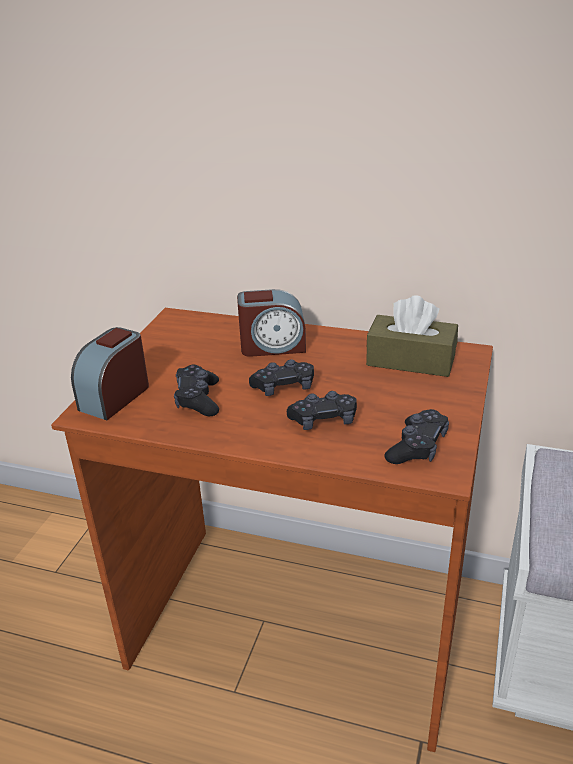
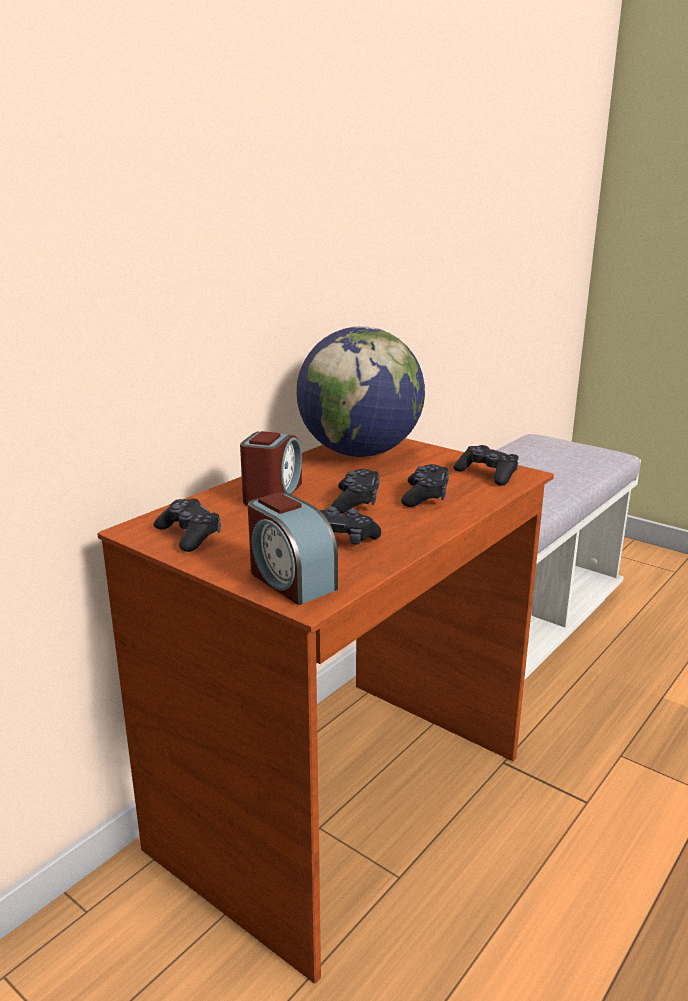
camera: 70 degrees left, 10 degrees down
brown tissue box [366,295,458,377] -> globe [296,326,425,457]
none -> black game controller [153,498,221,552]

